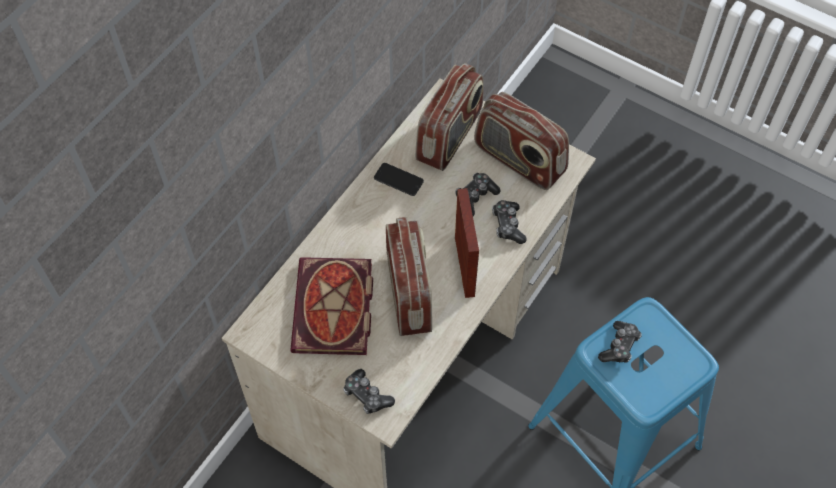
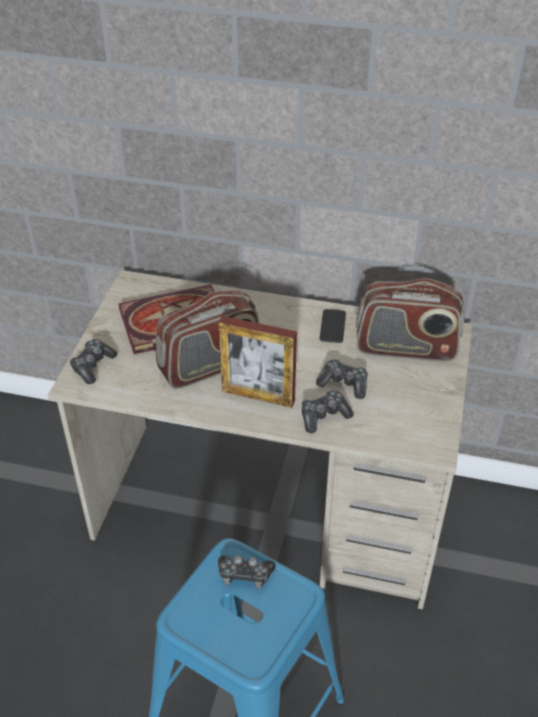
camera: 70 degrees right, 15 degrees down
picture frame [455,188,479,298] -> picture frame turned 45 degrees clockwise [218,316,297,408]
radio [474,92,569,190] -> none

